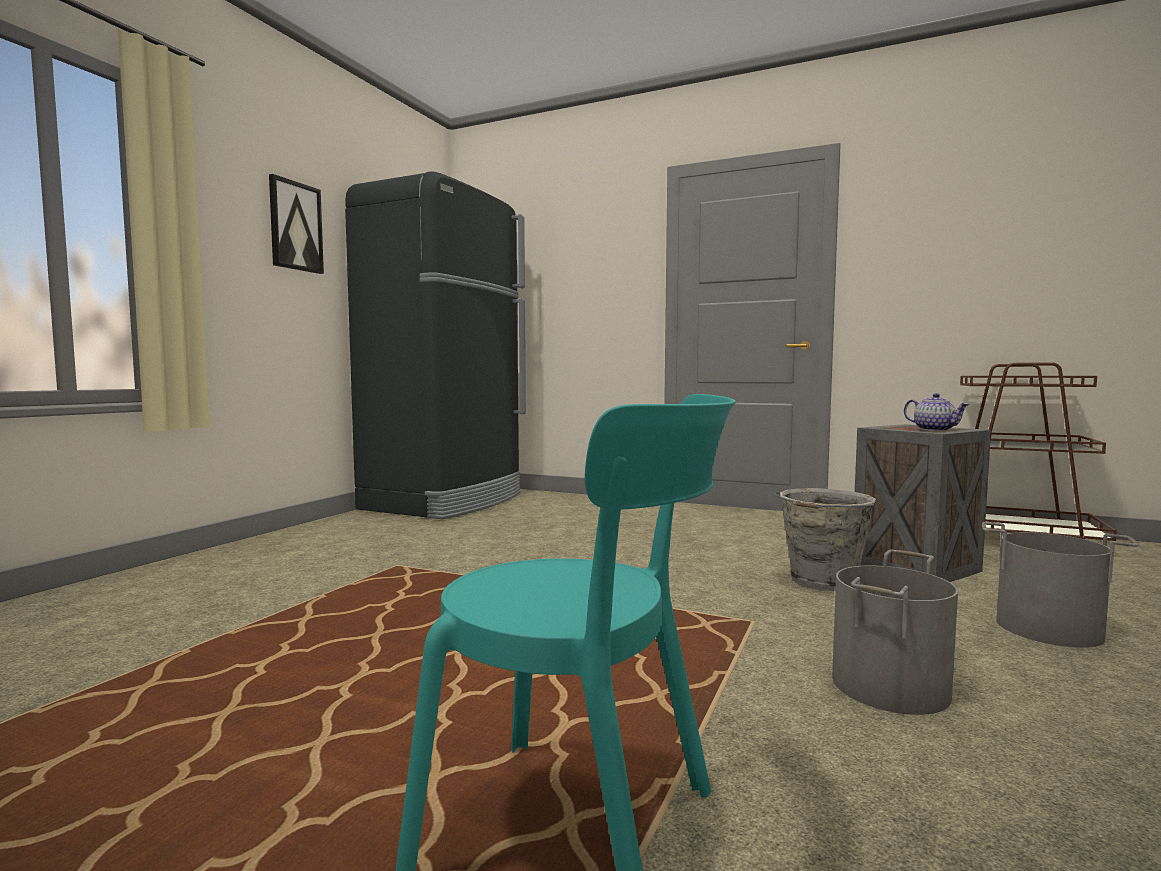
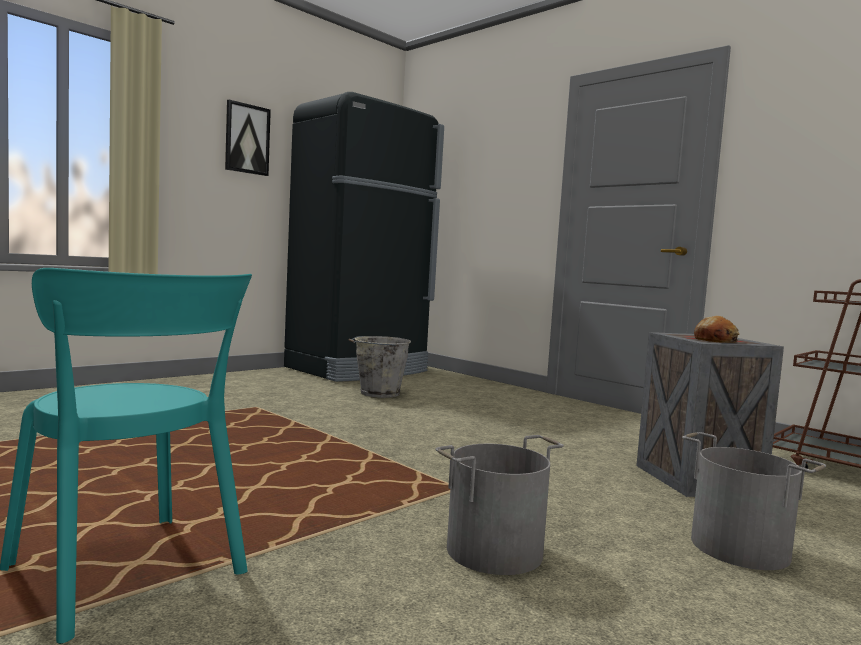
camera: 20 degrees right, 0 degrees up
grey bucket [774,488,876,591] -> grey bucket moved to [348,336,411,398]
teapot [904,393,970,431] -> bread [694,316,740,343]

